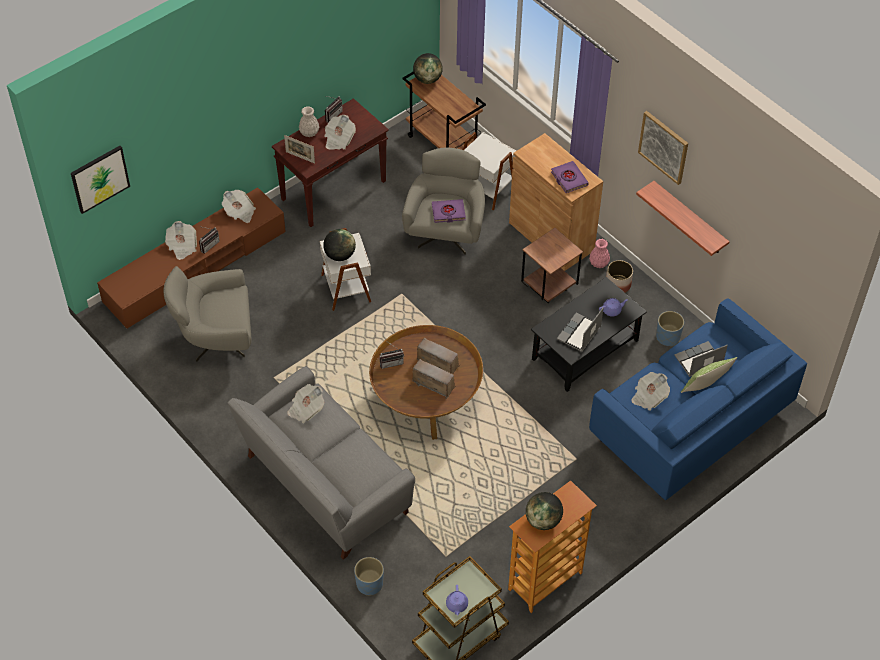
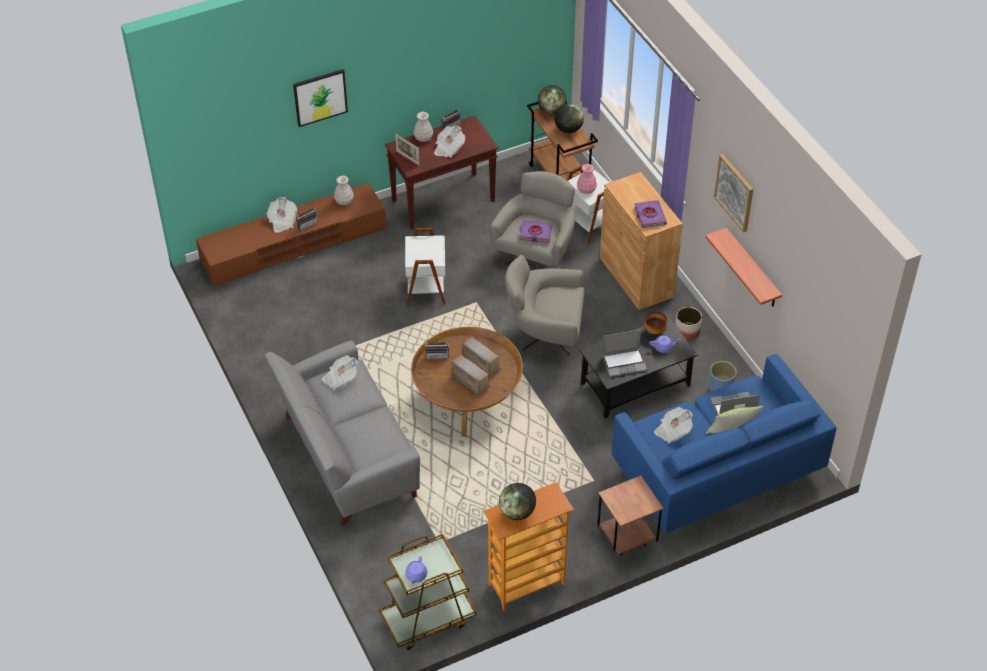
camera: 15 degrees right, 5 degrees down
picture [71,146,130,214] -> picture moved to [293,69,348,127]
grey armchair [164,266,251,362] -> grey armchair moved to [505,255,585,355]
newspaper [222,190,256,223] -> white vase [334,176,354,205]
globe [323,229,356,261] -> globe moved to [555,104,584,133]
blue planter [354,557,384,596] -> none
brown side table [521,228,583,303] -> brown side table moved to [597,476,664,556]
laptop [557,307,604,352] -> laptop turned 150 degrees counterclockwise [602,329,647,377]
pink vase [589,239,610,268] -> pink vase moved to [577,164,597,194]
none -> bowl [645,312,667,334]

